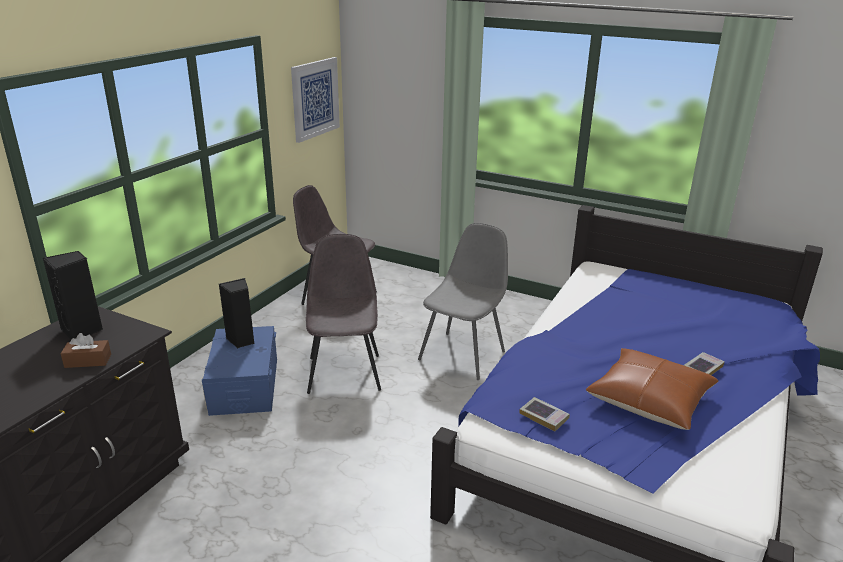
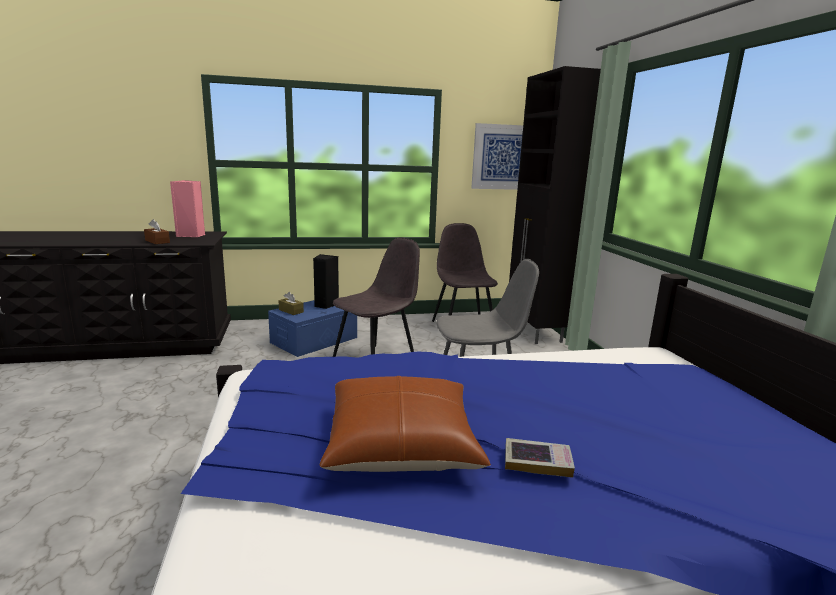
camera: 50 degrees right, 10 degrees down
black speaker [43,251,103,340] -> pink speaker [170,180,205,237]
book [519,397,570,431] -> none
none -> brown tissue box [278,292,304,315]
none -> black cabinet [509,66,601,344]

